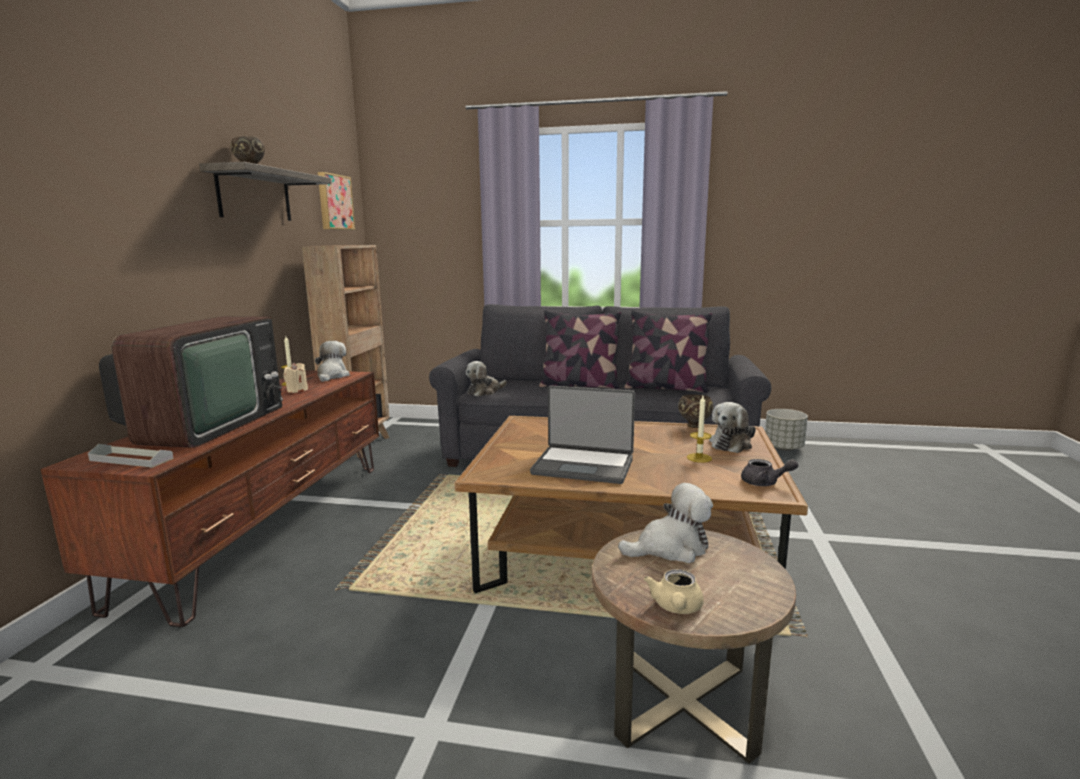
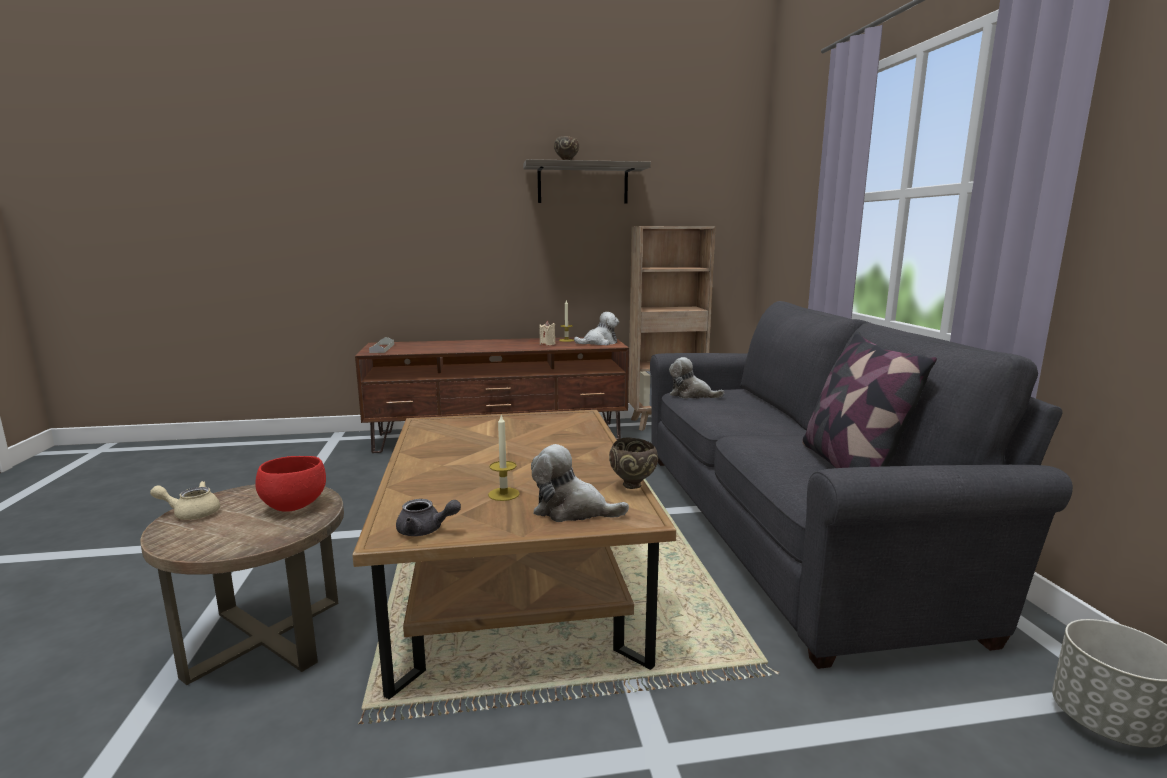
camera: 70 degrees right, 0 degrees up
television [99,316,283,448] -> none
picture [318,172,355,230] -> none
laptop [530,386,635,484] -> none
pillow [539,310,621,389] -> none
plush toy [618,483,713,563] -> red bowl [255,456,326,512]
grey teapot [741,459,798,486] -> grey teapot turned 75 degrees counterclockwise [396,499,461,536]

